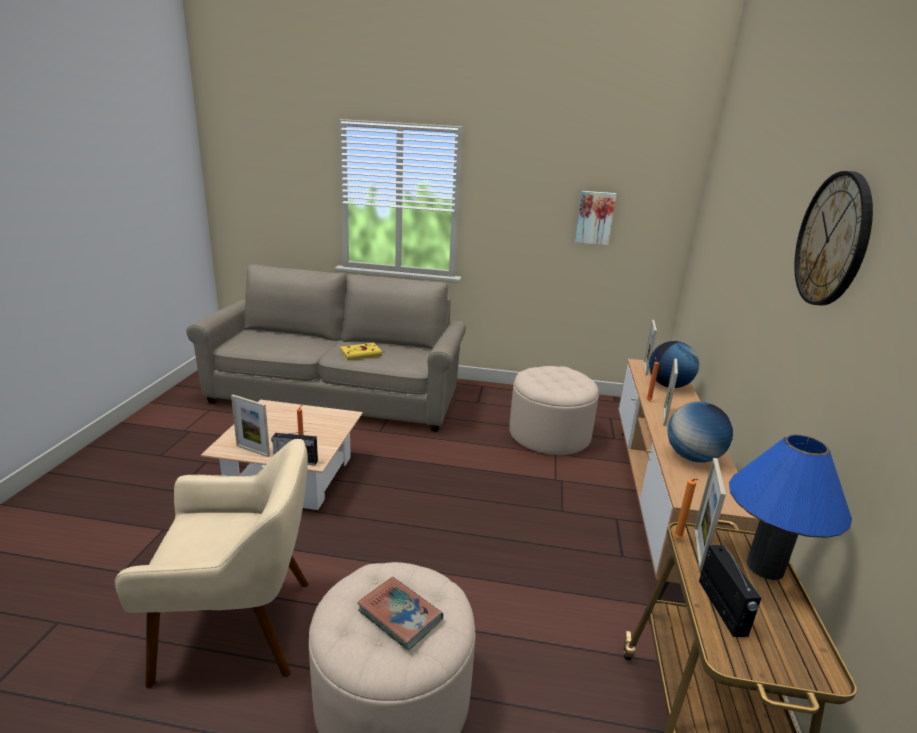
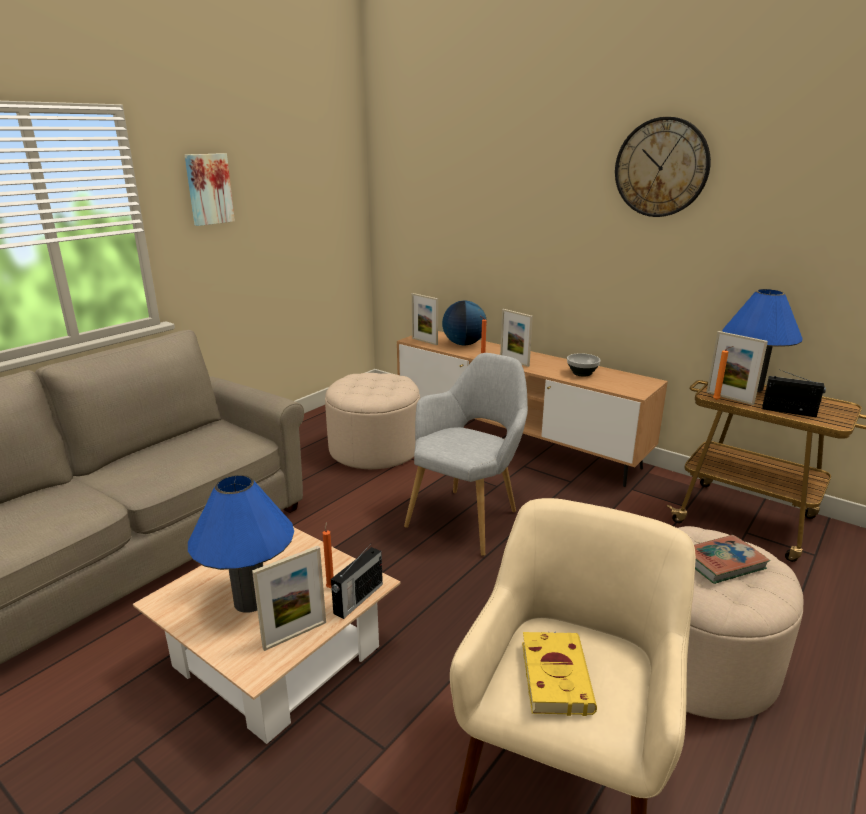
camera: 60 degrees left, 0 degrees up
yellow book [340,343,385,360] -> yellow book moved to [522,632,597,716]
picture [575,191,616,245] -> picture moved to [185,153,235,226]
globe [667,401,733,462] -> bowl [567,353,601,377]
none -> blue table lamp [188,475,294,613]
none -> grey armchair [404,353,528,556]

